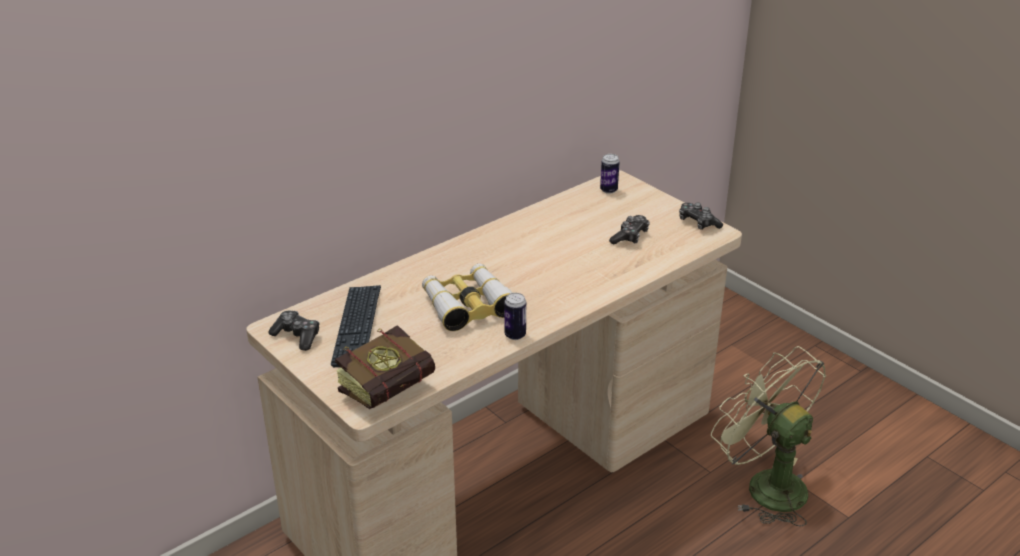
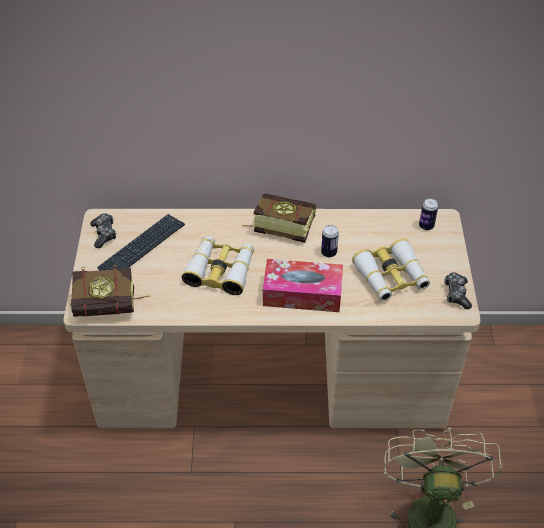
camera: 40 degrees right, 15 degrees up
can [504,293,526,340] -> can moved to [321,225,339,257]
game controller [609,215,650,244] -> binoculars [352,238,430,301]
none -> book [243,193,316,243]
none -> tissue box [263,259,343,312]

